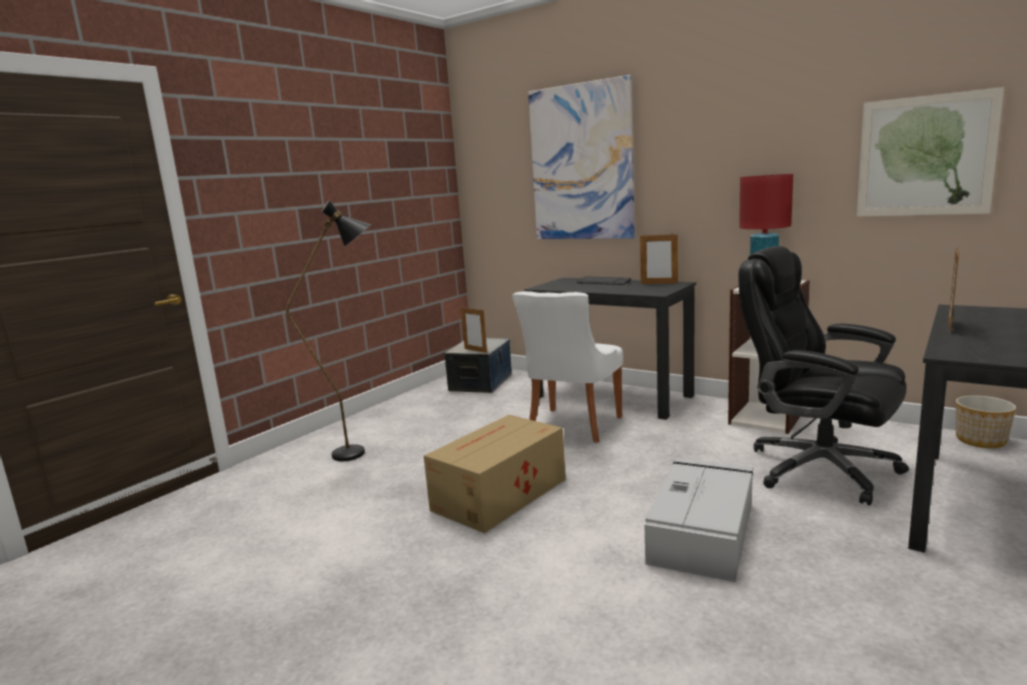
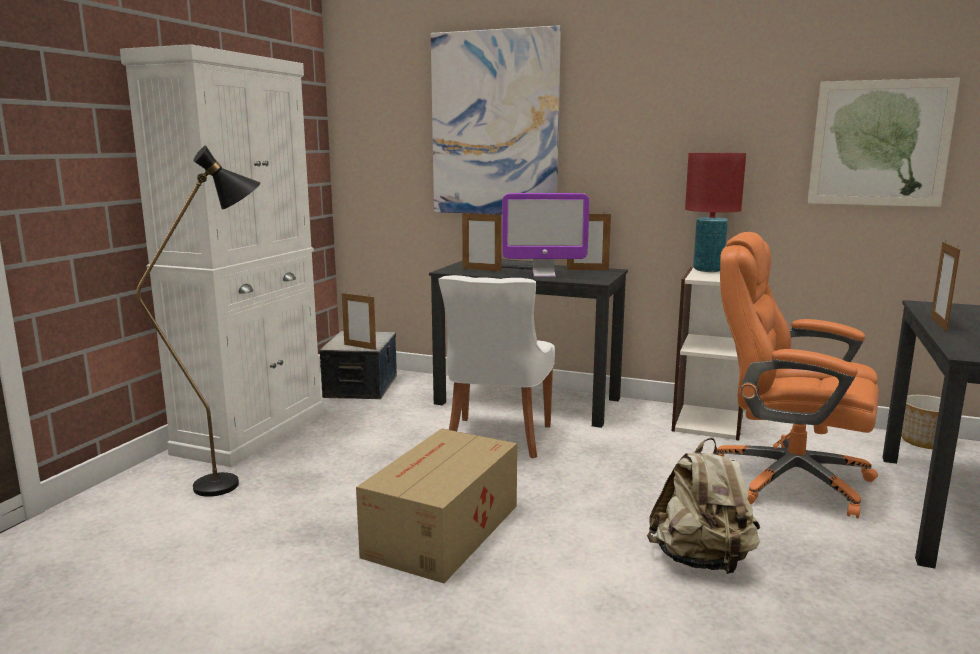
camera: 15 degrees left, 0 degrees up
grey storage box [645,458,754,582] -> beige backpack [647,438,760,574]
black office chair [739,246,909,505] -> orange office chair [712,232,879,518]
none -> white cabinet [120,44,324,467]
none -> picture frame [462,211,502,271]
none -> monitor [502,193,589,277]

